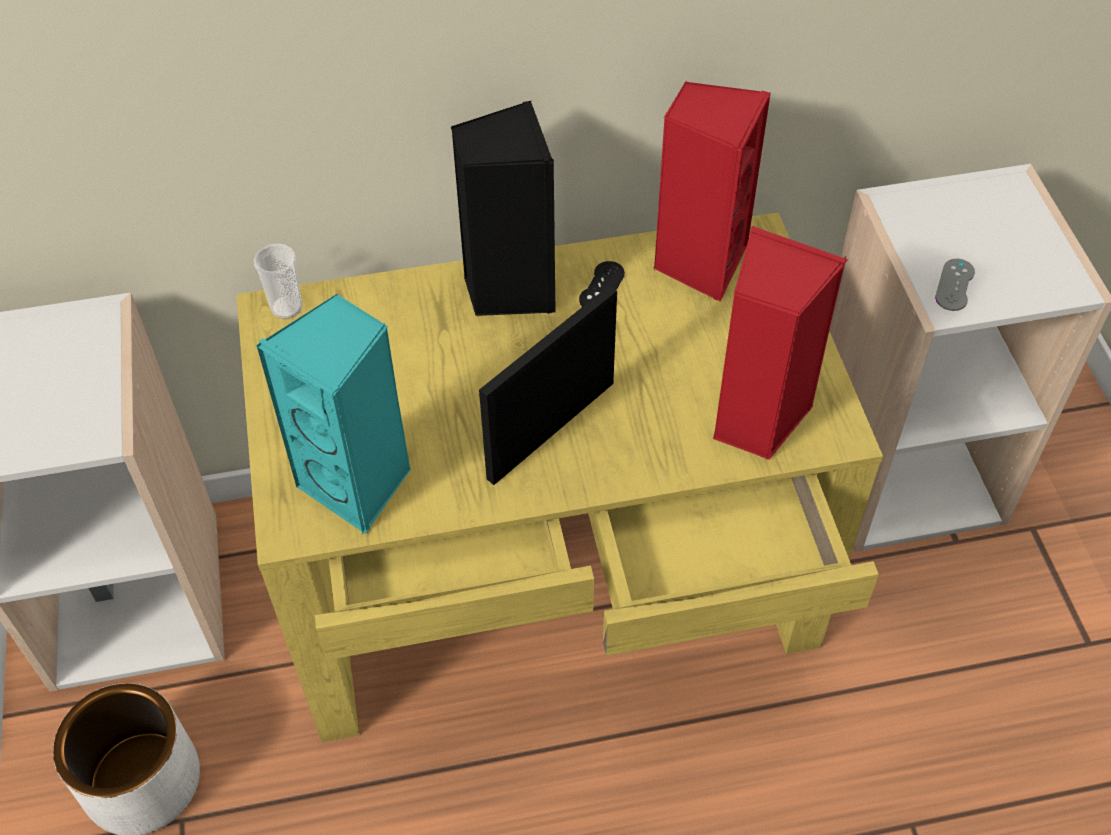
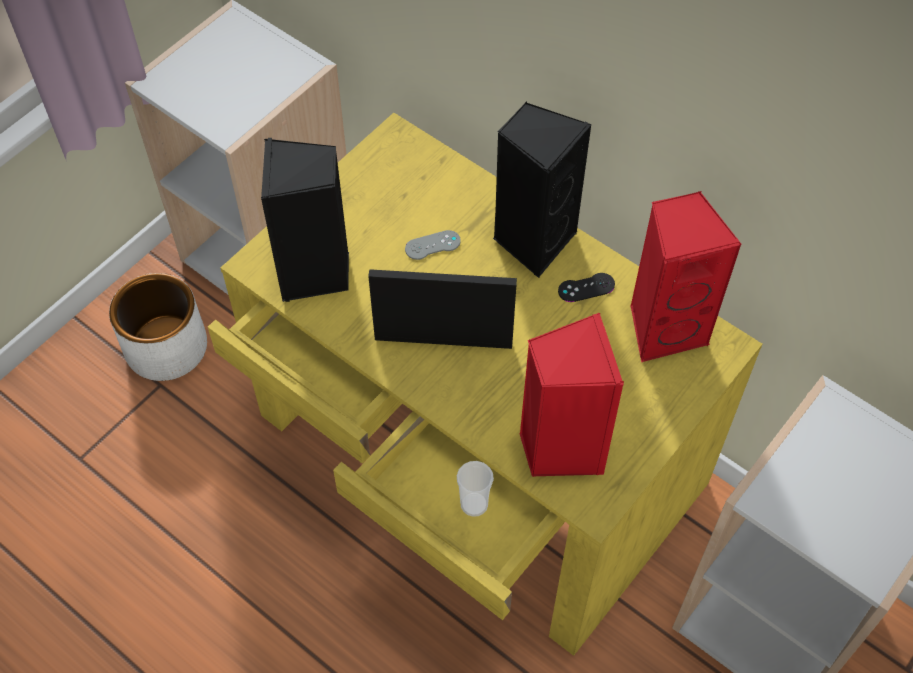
camera: 50 degrees right, 5 degrees up
cup [254,243,302,319] -> cup moved to [457,461,494,517]
turquoise speaker [255,294,411,534] -> black speaker [261,138,349,302]
grey game controller [935,259,975,311] -> grey game controller moved to [405,230,461,260]

